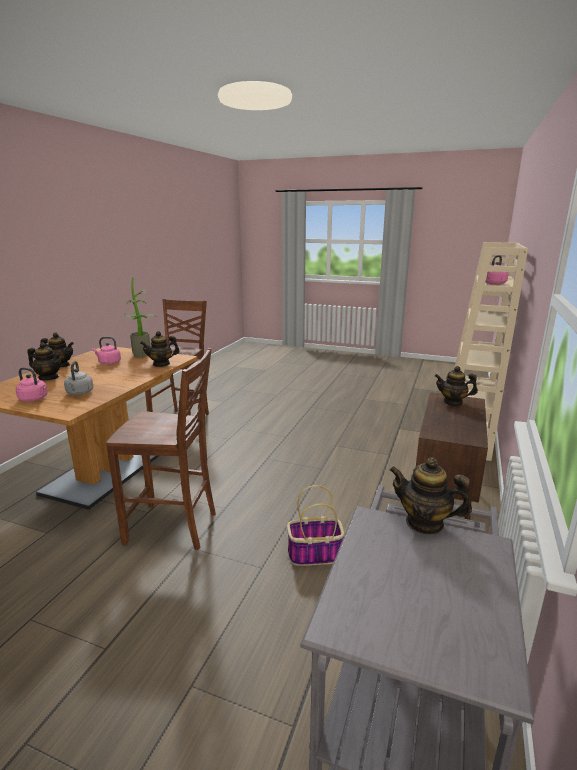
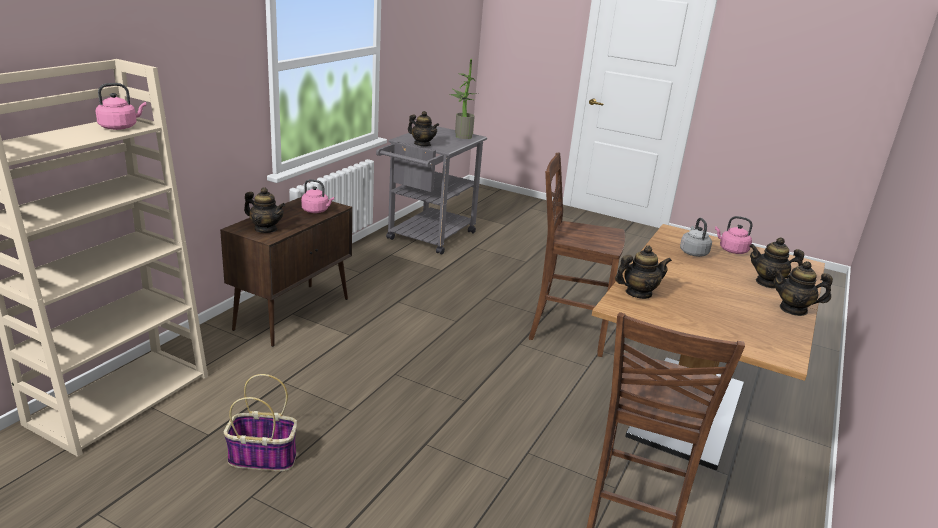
camera: 175 degrees left, 5 degrees up
pink kettle [92,337,121,365] -> pink kettle moved to [301,179,334,213]
potted plant [125,277,157,357] -> potted plant moved to [450,59,479,139]
basket [287,485,344,566] -> basket moved to [224,374,297,471]

